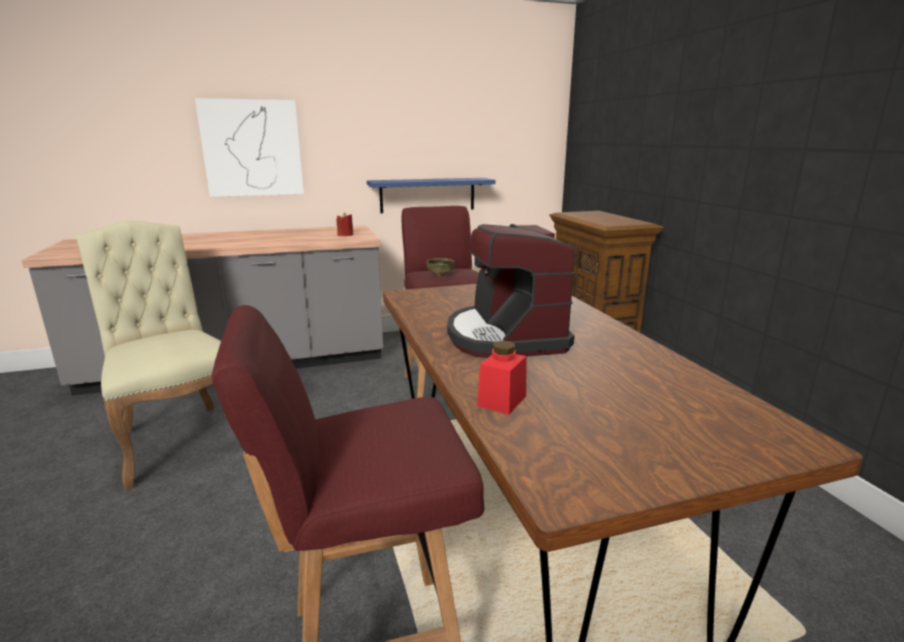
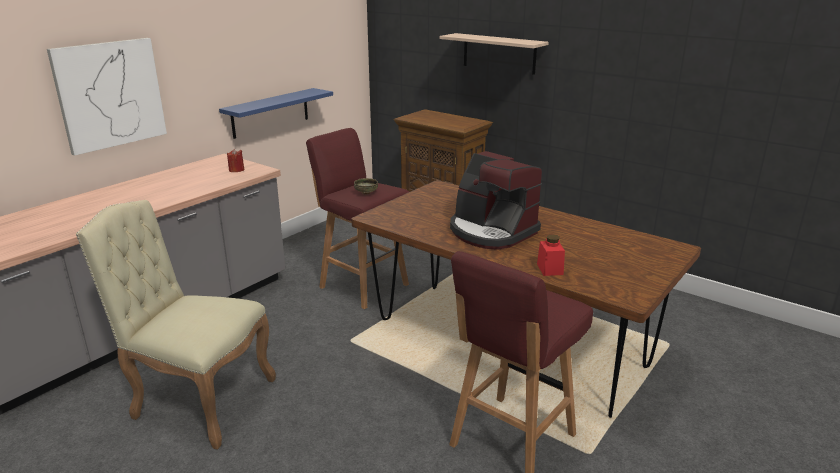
camera: 35 degrees left, 5 degrees up
none -> shelf [440,33,549,75]

